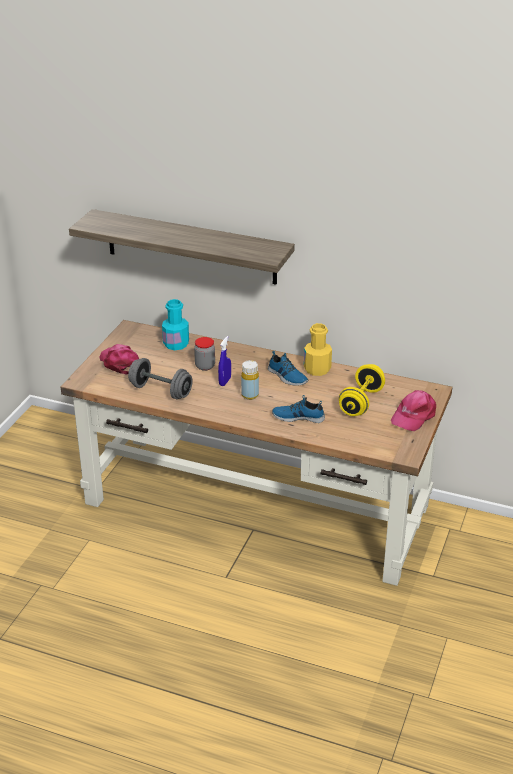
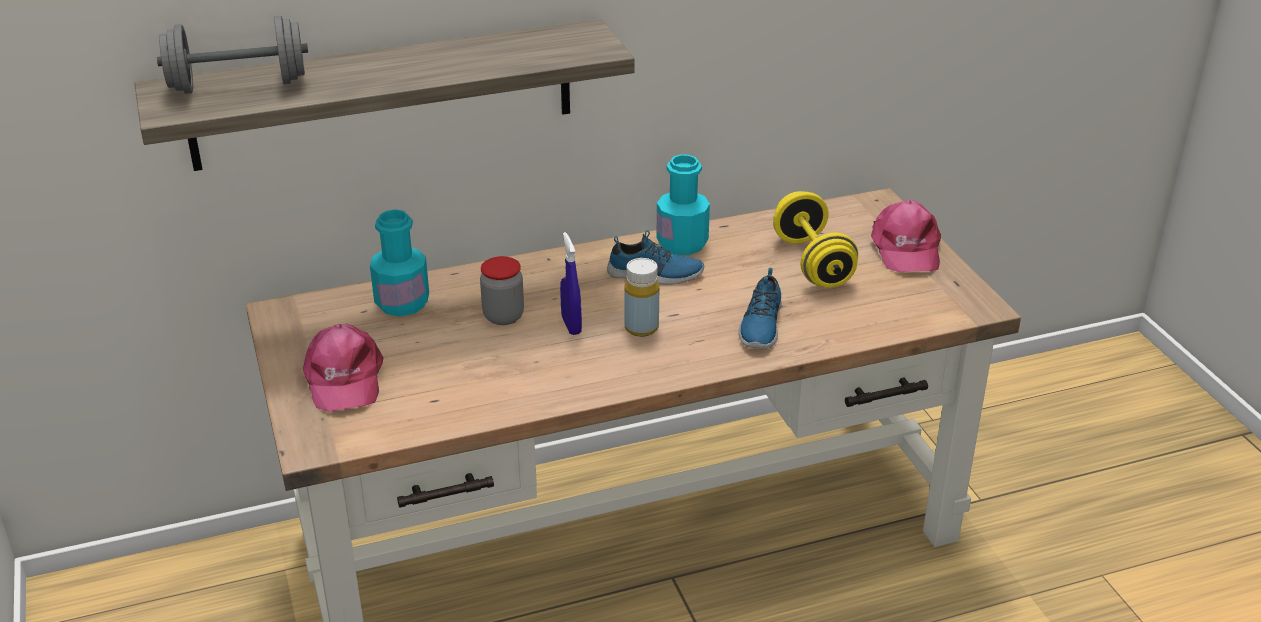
camera: 40 degrees left, 0 degrees up
pink cap [99,344,139,375] -> pink cap turned 120 degrees counterclockwise [303,324,384,412]
grey dumbbell [128,358,193,399] -> grey dumbbell moved to [157,16,308,94]
shoe [272,395,325,423] -> shoe turned 45 degrees counterclockwise [738,268,782,348]
yellow bottle [304,323,332,376] -> turquoise bottle [656,155,710,255]

